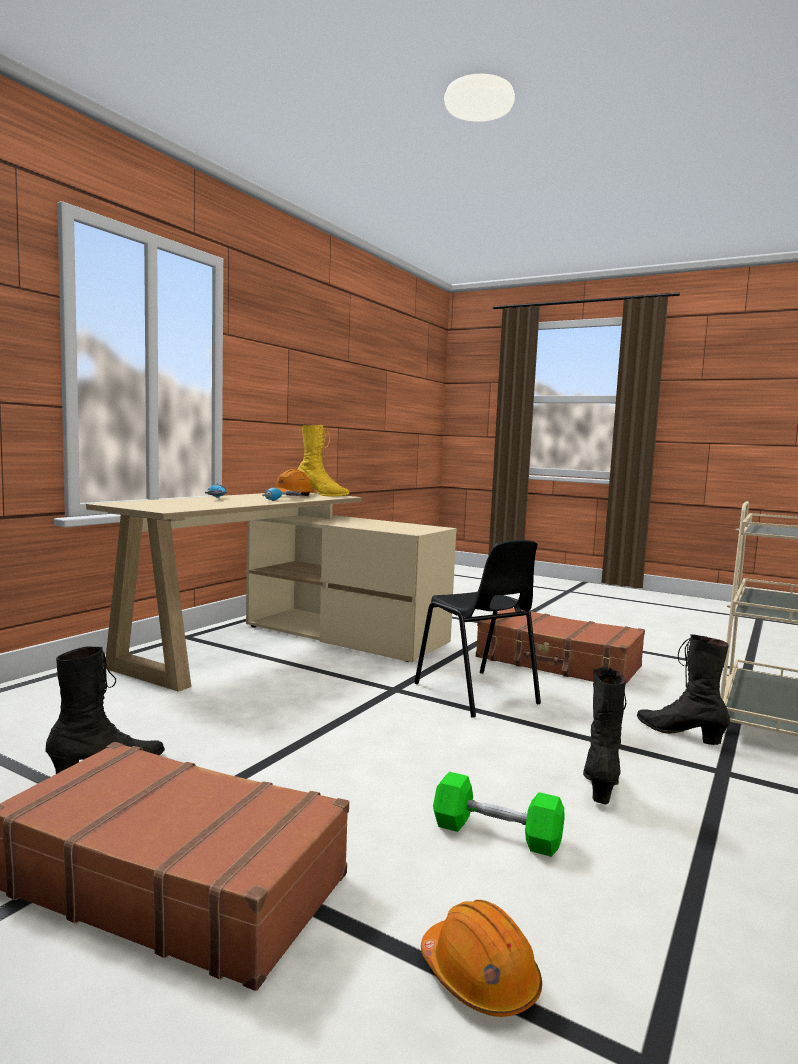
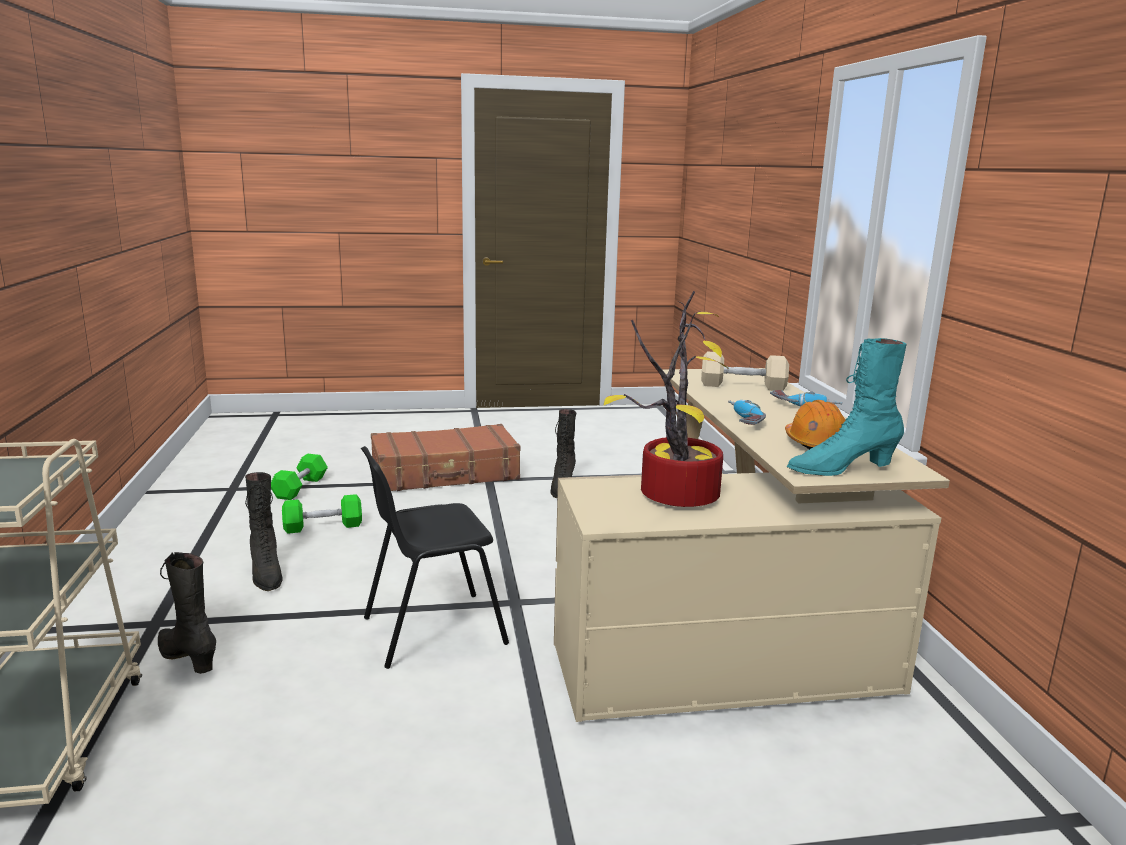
camera: 140 degrees right, 10 degrees up
yellow boot [298,425,349,497] -> turquoise boot [787,338,906,476]
black chair [414,540,541,718] -> black chair turned 45 degrees counterclockwise [361,446,509,669]
orange hard hat [421,900,542,1017] -> green dumbbell [271,454,328,500]
brown suitcase [476,608,645,685] -> none
black boot [637,634,730,745] -> black boot turned 150 degrees counterclockwise [158,552,216,674]
none -> potted plant [603,291,730,507]
none -> beige dumbbell [701,351,789,391]

